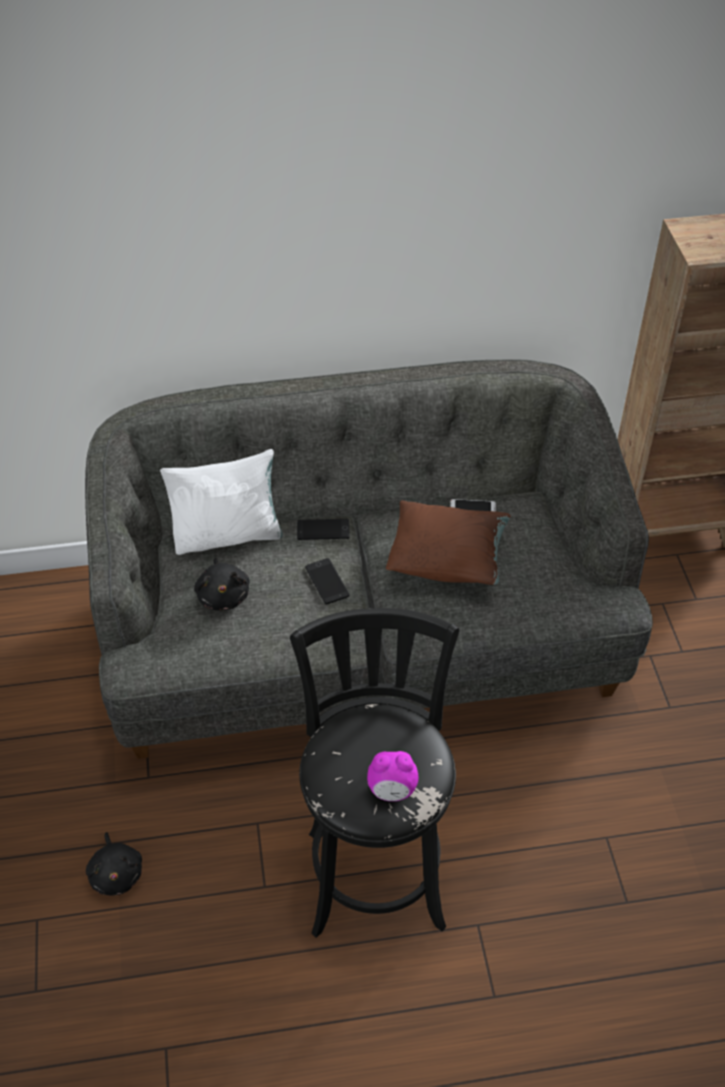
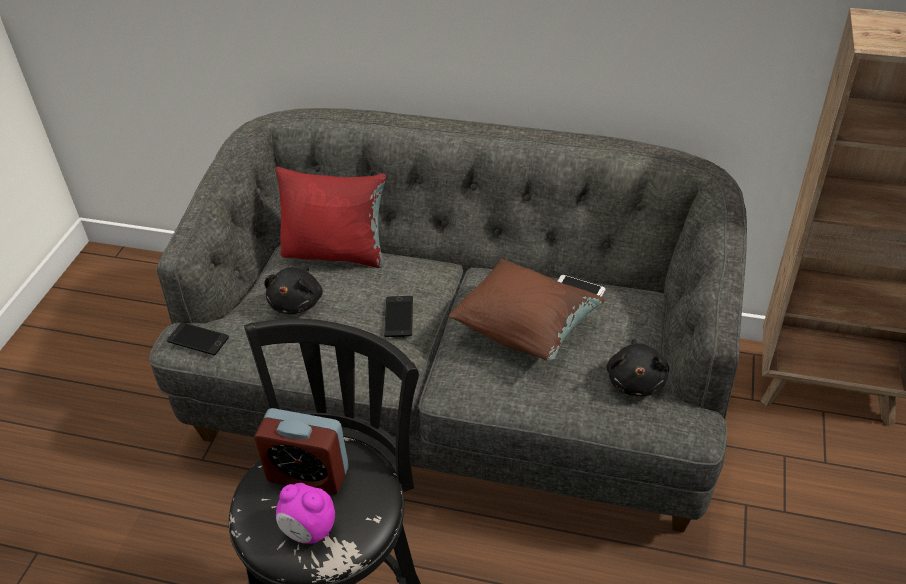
camera: 25 degrees right, 5 degrees down
black plush toy [86,832,142,895] -> black plush toy moved to [606,339,669,396]
white pillow [160,449,283,555] -> red pillow [276,167,386,268]
phone [297,519,350,540] -> phone moved to [167,322,229,355]
none -> alarm clock [254,408,349,495]

